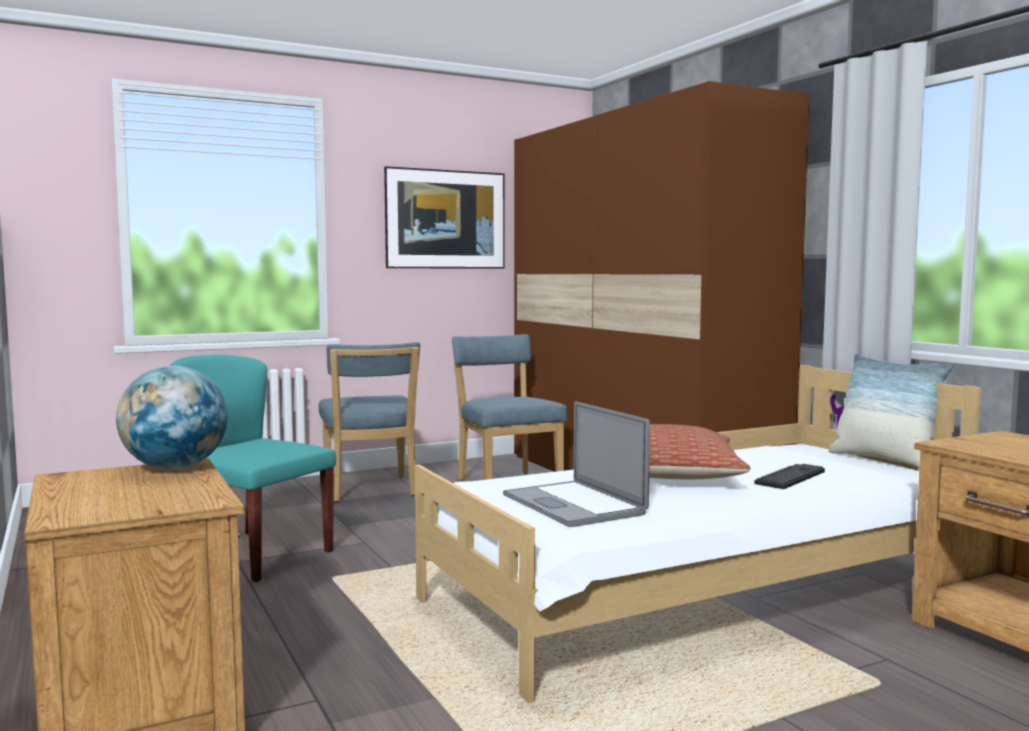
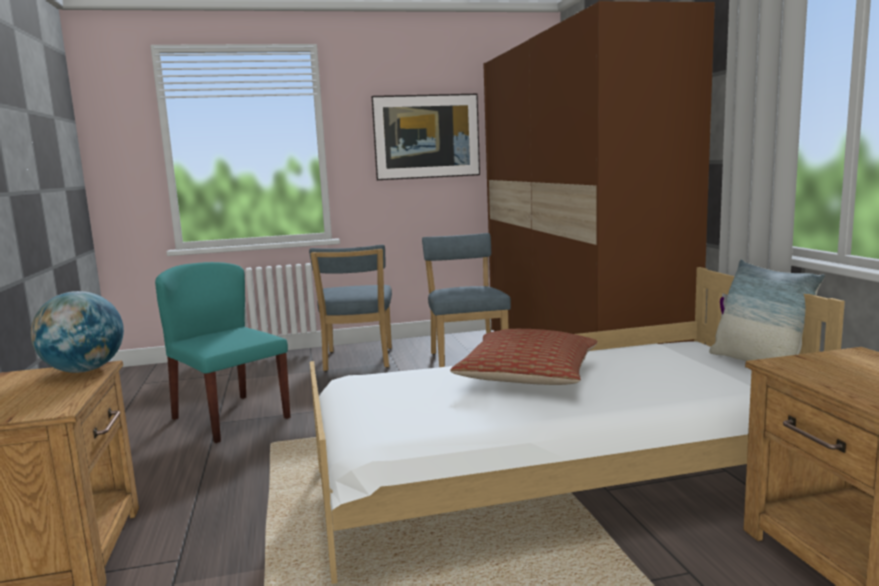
camera: 15 degrees right, 5 degrees up
laptop [503,401,650,527] -> none
keyboard [754,464,825,489] -> none

